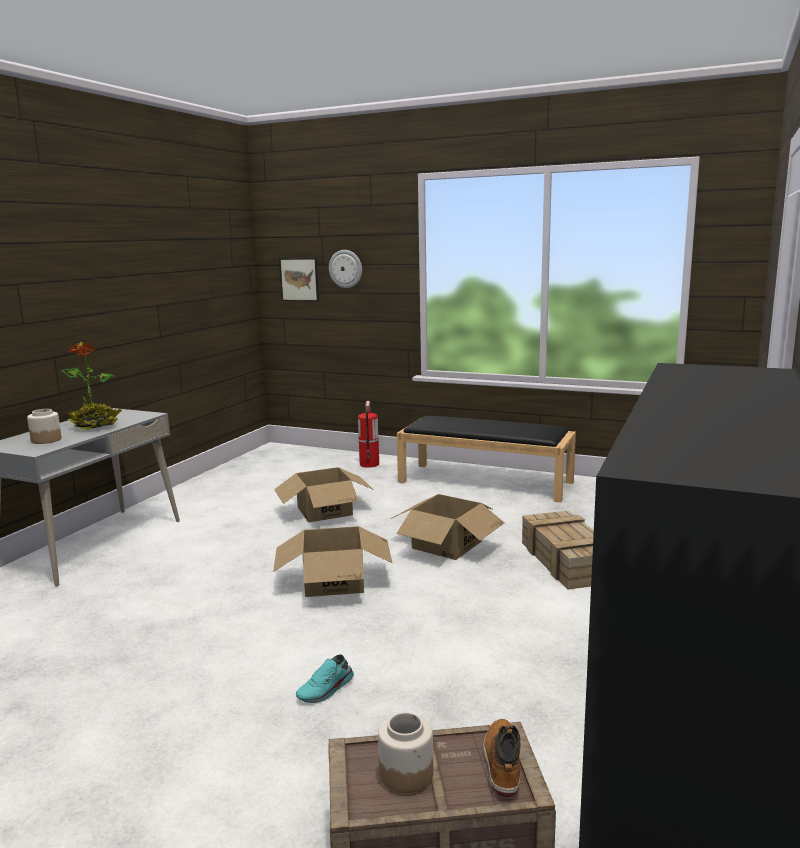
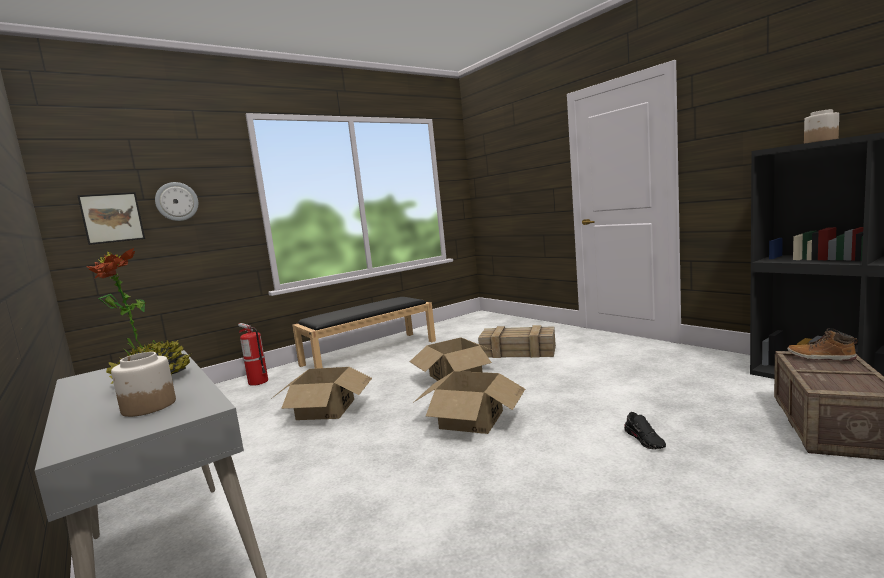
camera: 60 degrees left, 5 degrees down
turquoise shoe [296,654,354,703] -> black shoe [624,412,666,450]
jar [378,712,433,793] -> jar moved to [804,109,839,144]

